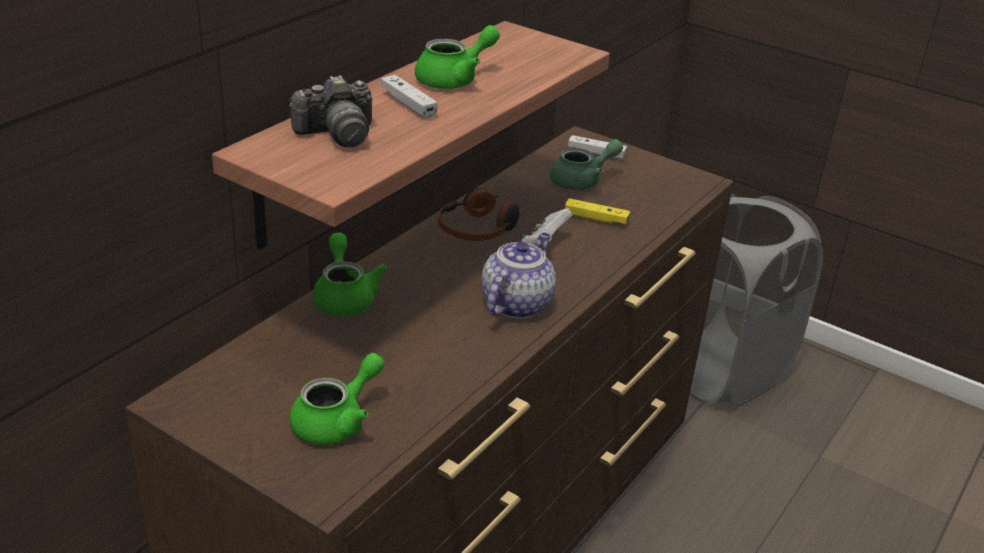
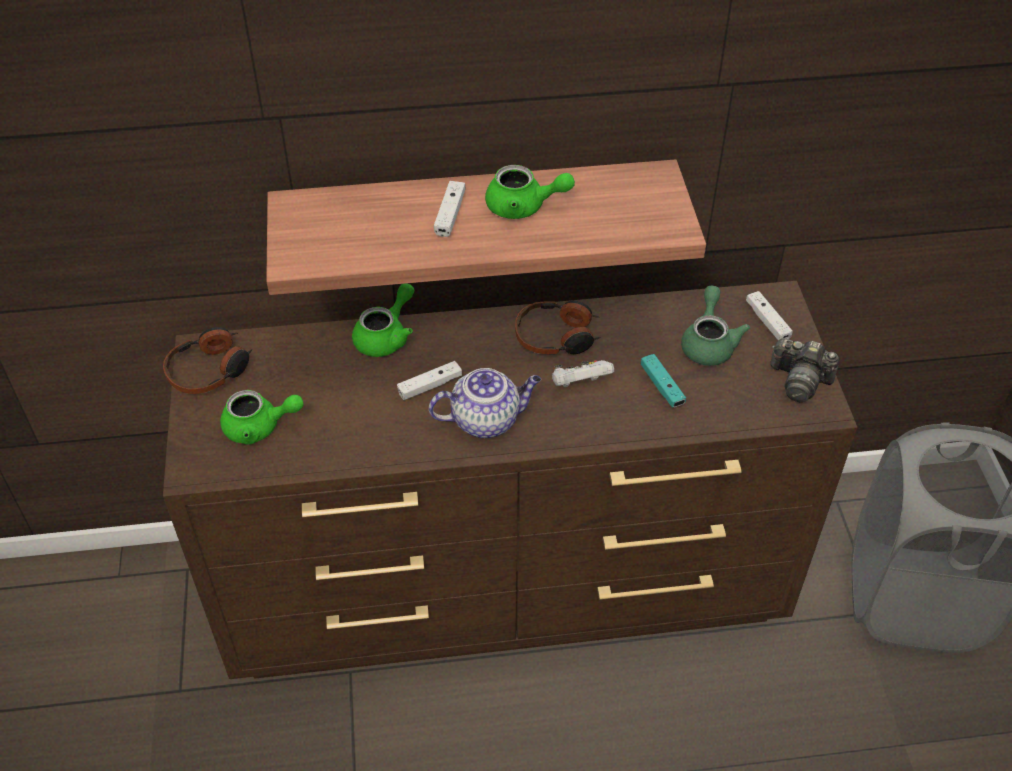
camera: 50 degrees right, 15 degrees up
camera [289,75,372,147] -> camera moved to [770,338,840,402]
green teapot [550,139,623,190] -> green teapot turned 105 degrees counterclockwise [681,286,750,366]
yellow game controller [565,198,630,224] -> turquoise game controller [641,354,686,407]
none -> headphones [163,327,253,394]
none -> white game controller [397,361,462,400]

